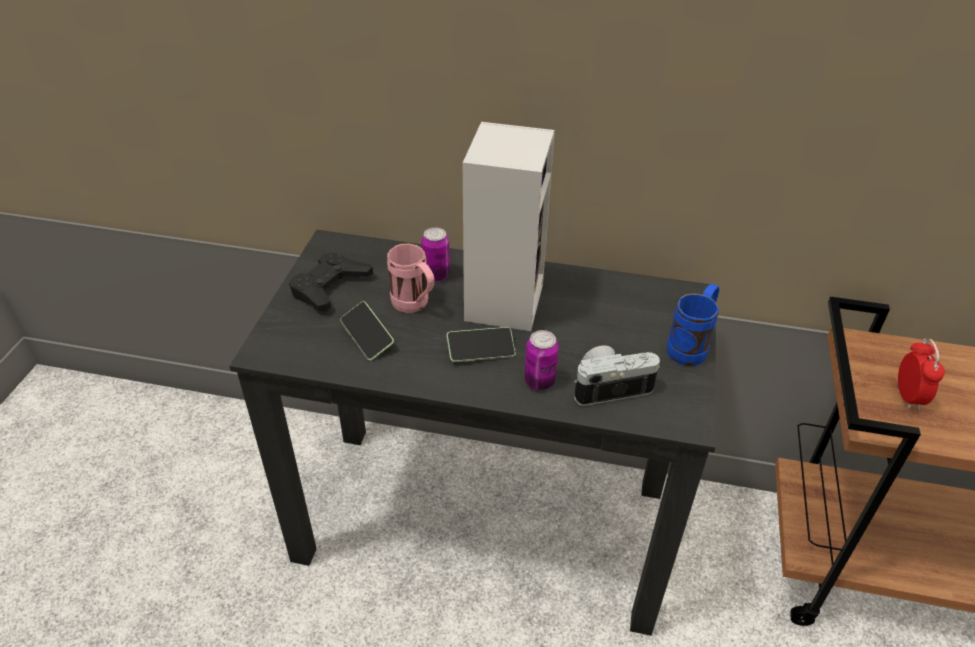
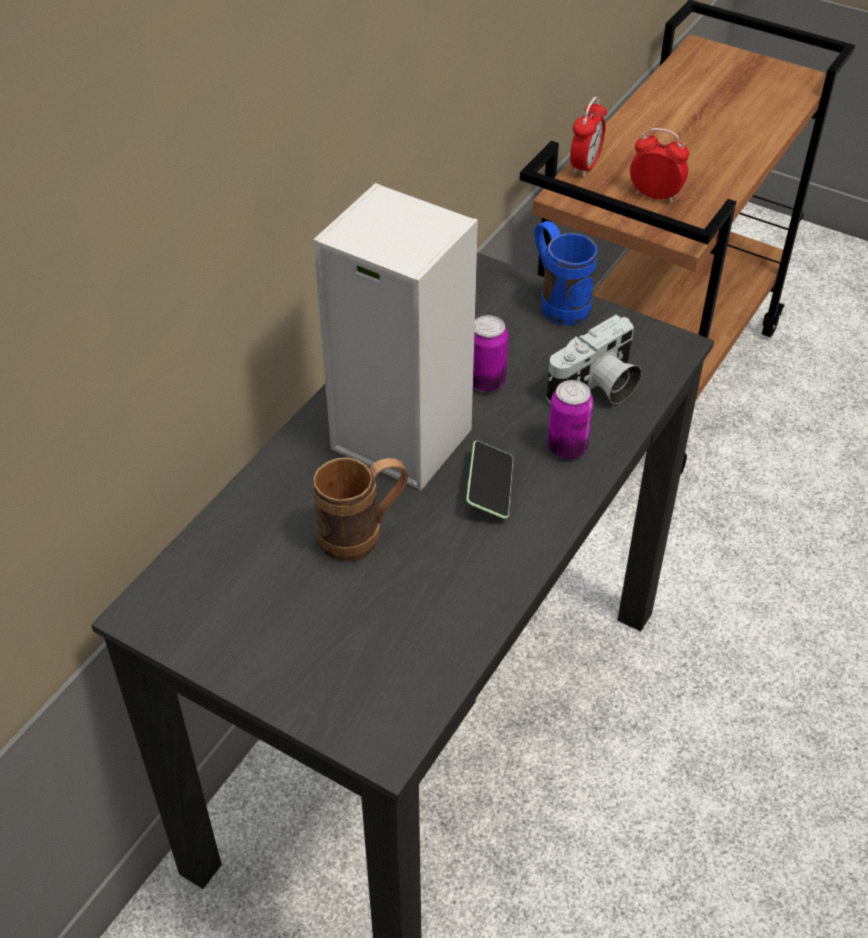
camera: 70 degrees left, 5 degrees up
black game controller [289,252,373,311] -> none
phone [340,301,394,361] -> none
pink mug [387,243,435,313] -> brown mug [312,457,408,562]
can [421,227,450,282] -> can moved to [473,315,509,392]
camera [574,345,660,406] -> camera turned 135 degrees counterclockwise [546,315,642,404]
none -> alarm clock [570,97,607,177]

